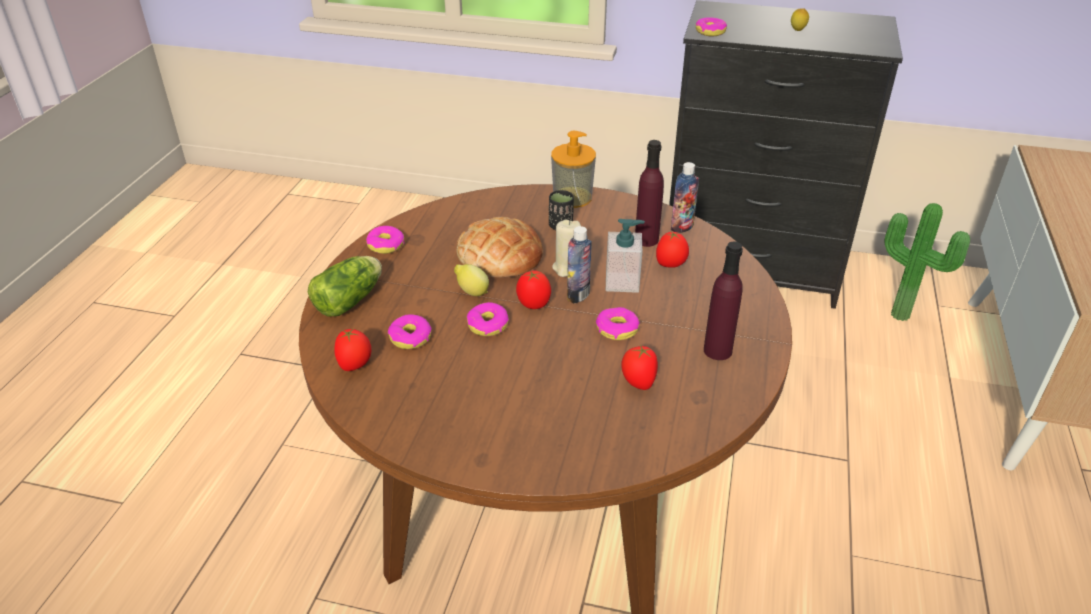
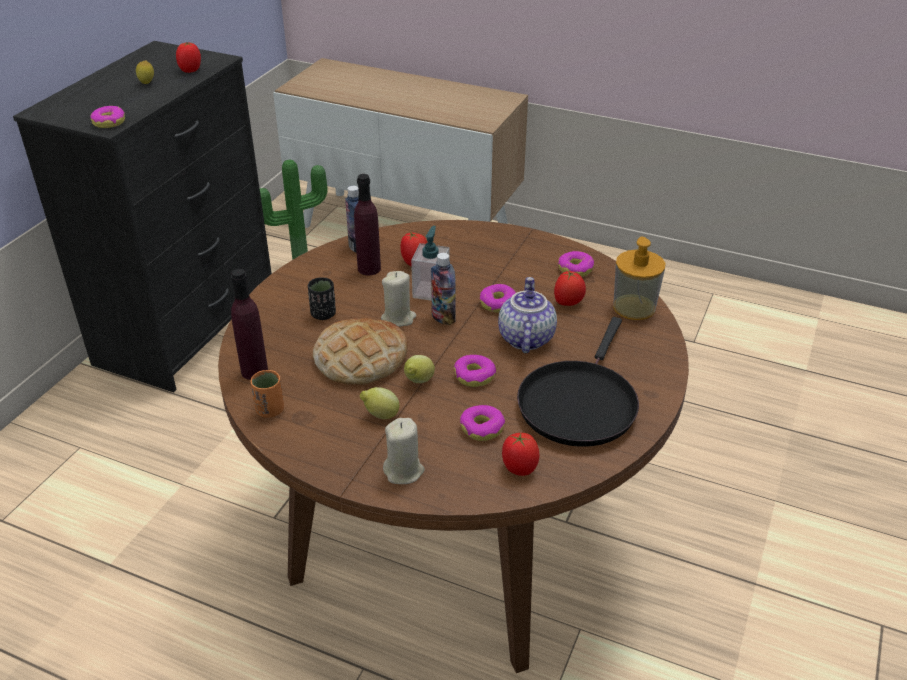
camera: 80 degrees left, 0 degrees up
lettuce [308,256,382,317] -> beige candle [383,418,425,484]
donut [366,226,405,254] -> donut moved to [558,251,594,277]
tomato [516,270,551,309] -> tomato moved to [176,42,201,73]
soap dispenser [551,131,596,208] -> soap dispenser moved to [613,237,666,320]
purple bottle [704,241,743,360] -> purple bottle moved to [231,269,268,380]
none -> orange cup [250,370,284,418]
none -> lemon [360,387,399,419]
none -> teapot [498,277,557,353]
none -> black frying pan [517,317,639,447]

